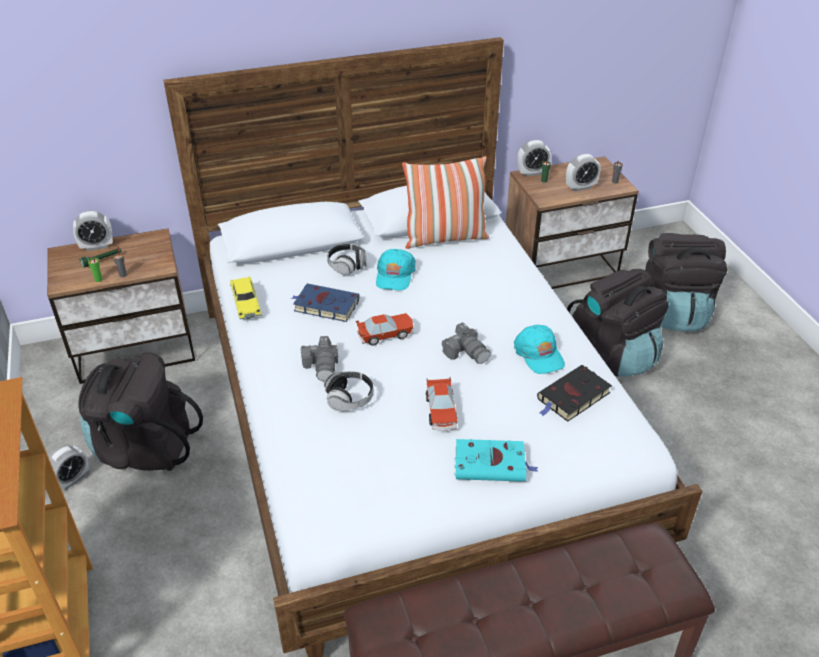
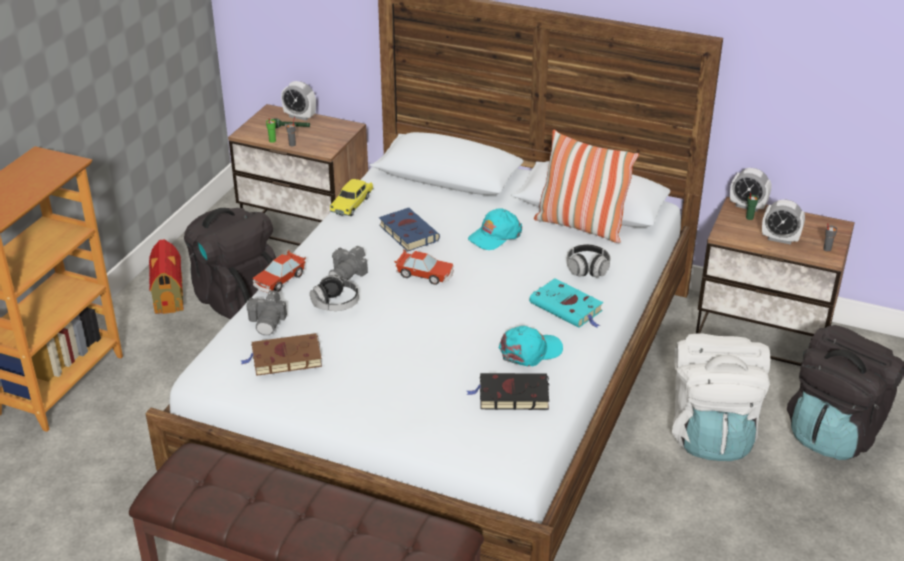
camera: 40 degrees right, 5 degrees down
alarm clock [49,445,89,490] -> toy house [149,239,184,314]
headphones [327,244,367,275] -> headphones moved to [567,244,610,277]
toy car [426,378,458,431] -> toy car moved to [253,250,306,293]
camera [442,322,491,364] -> camera moved to [247,290,287,335]
turquoise book [455,439,539,482] -> turquoise book moved to [529,278,603,328]
turquoise cap [514,325,565,374] -> turquoise cap turned 135 degrees counterclockwise [499,326,563,367]
black backpack [567,269,669,377] -> white backpack [672,333,770,461]
none -> brown book [241,333,322,376]

